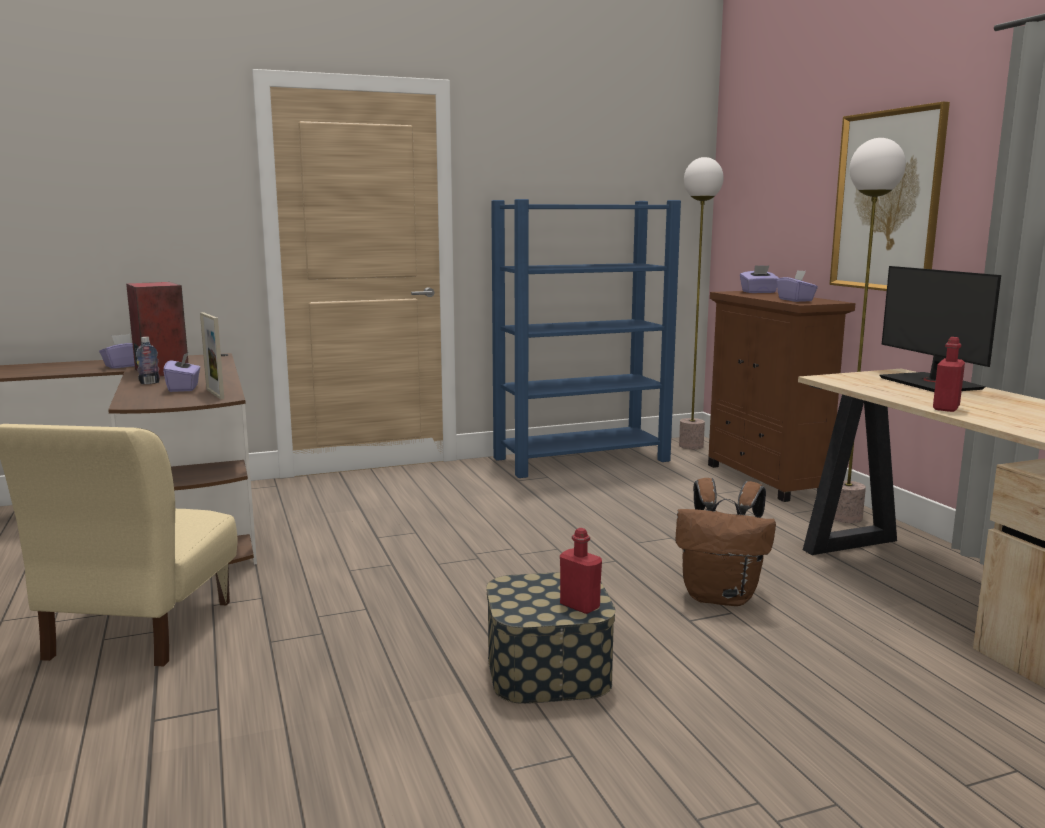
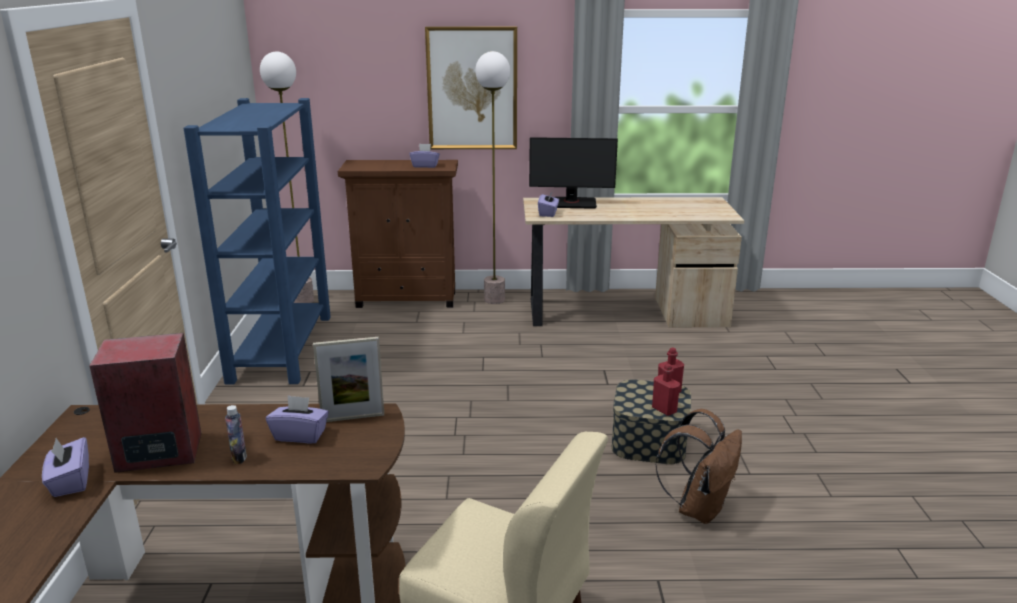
camera: 70 degrees left, 10 degrees up
brown backpack [676,478,776,606] -> brown backpack moved to [655,409,742,524]
purple tissue box [740,265,779,293] -> purple tissue box moved to [538,191,559,217]
red bottle [933,337,965,412] -> red bottle moved to [652,363,680,416]

